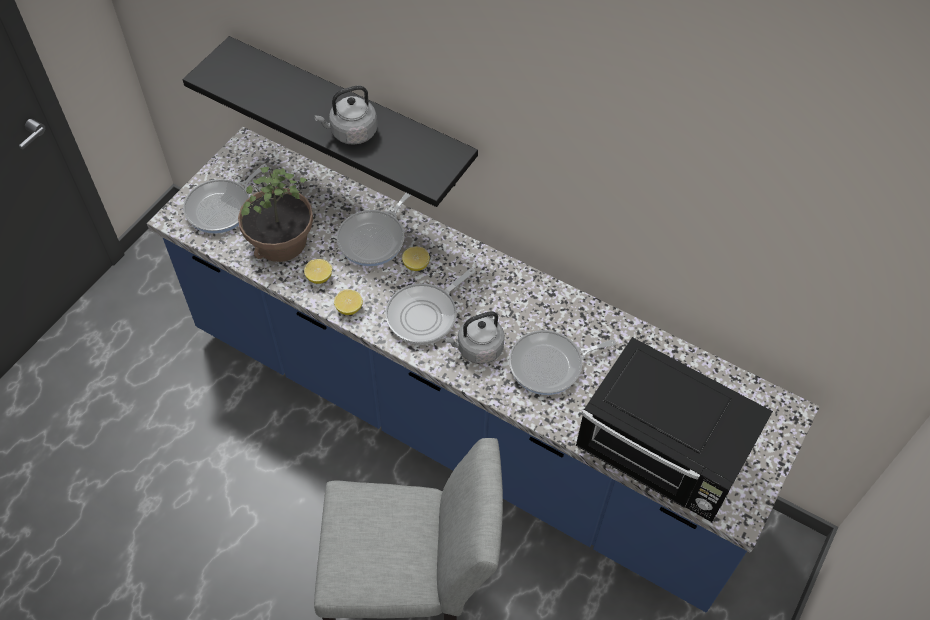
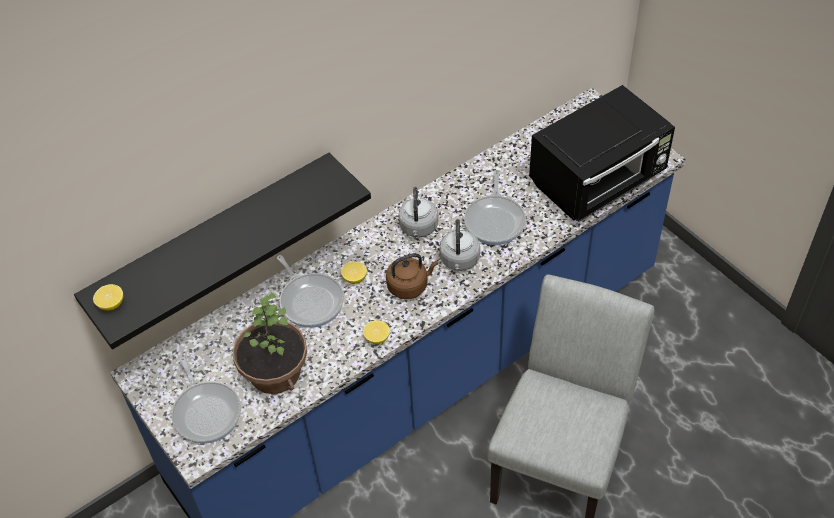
camera: 65 degrees left, 5 degrees down
lemon [304,259,332,284] -> lemon moved to [93,284,124,311]
grey kettle [314,86,377,145] -> grey kettle moved to [398,187,438,238]
frying pan [386,268,475,345] -> brown kettle [386,253,438,299]

